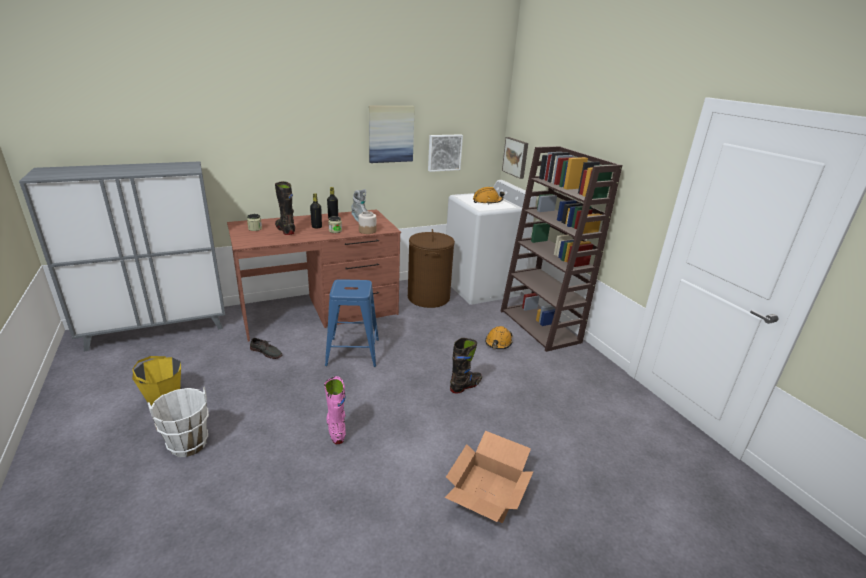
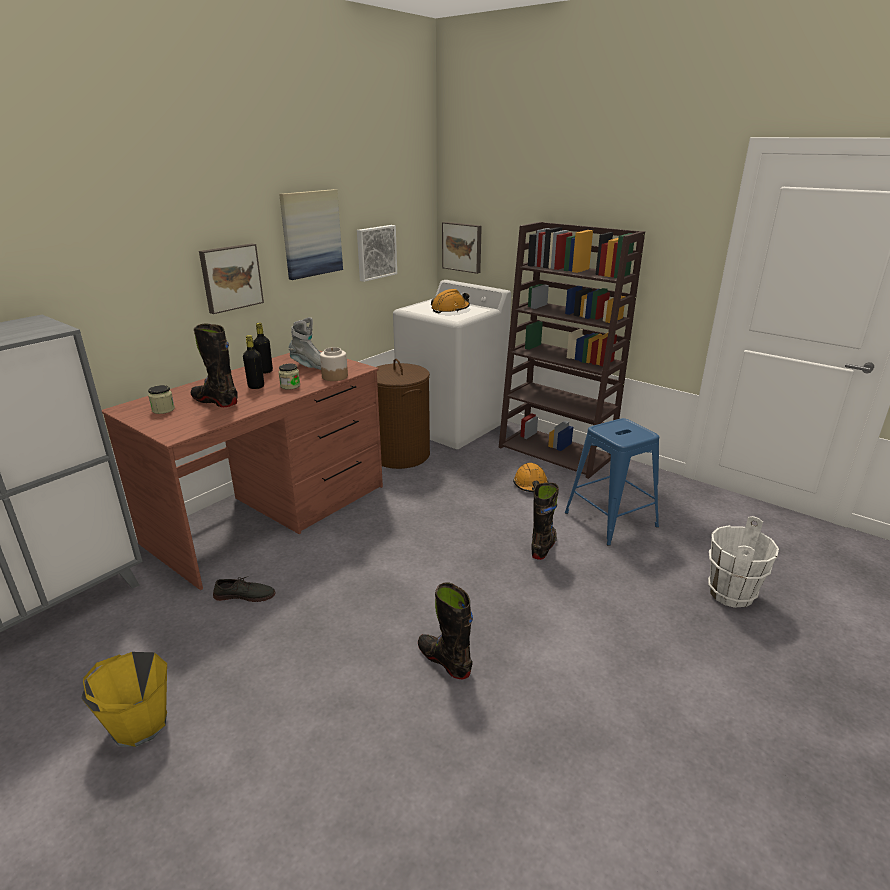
camera: 25 degrees left, 0 degrees up
white bucket [148,387,209,457] -> white bucket moved to [708,516,779,608]
pink boot [324,376,346,444] -> black boot [418,582,473,679]
blue stool [325,279,379,367] -> blue stool moved to [565,418,659,546]
cardboard box [445,431,533,523] -> none
none -> picture [199,243,264,314]

